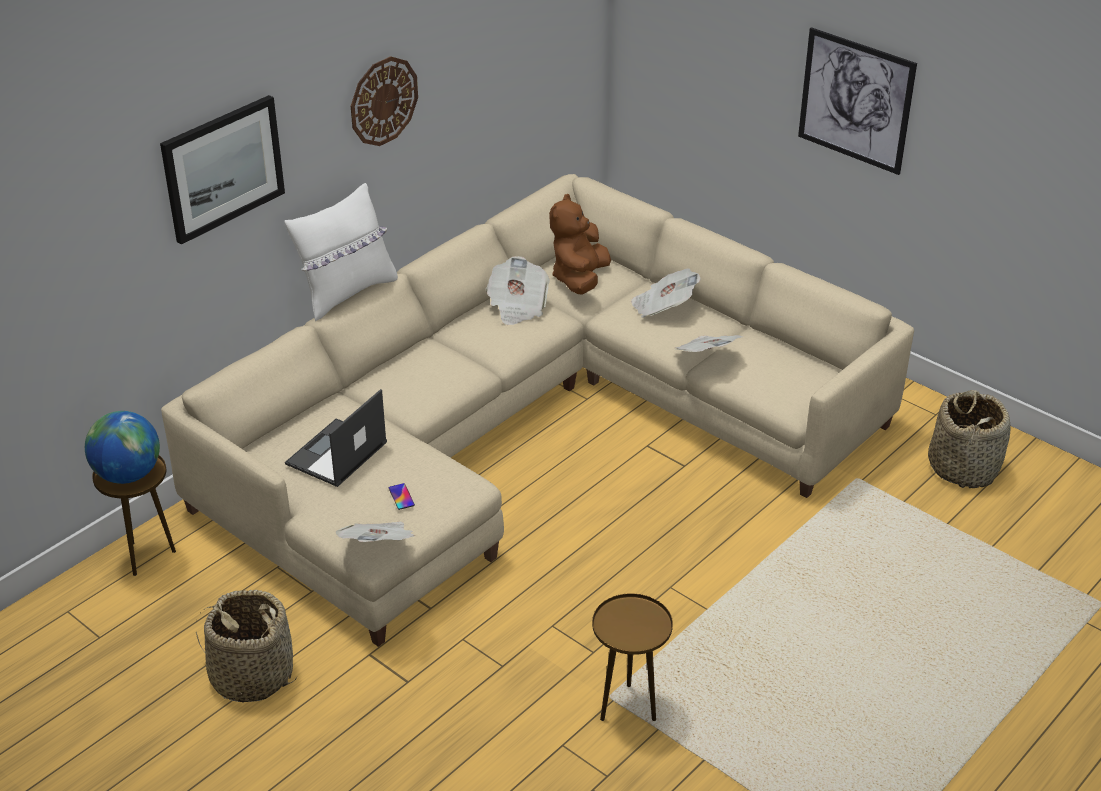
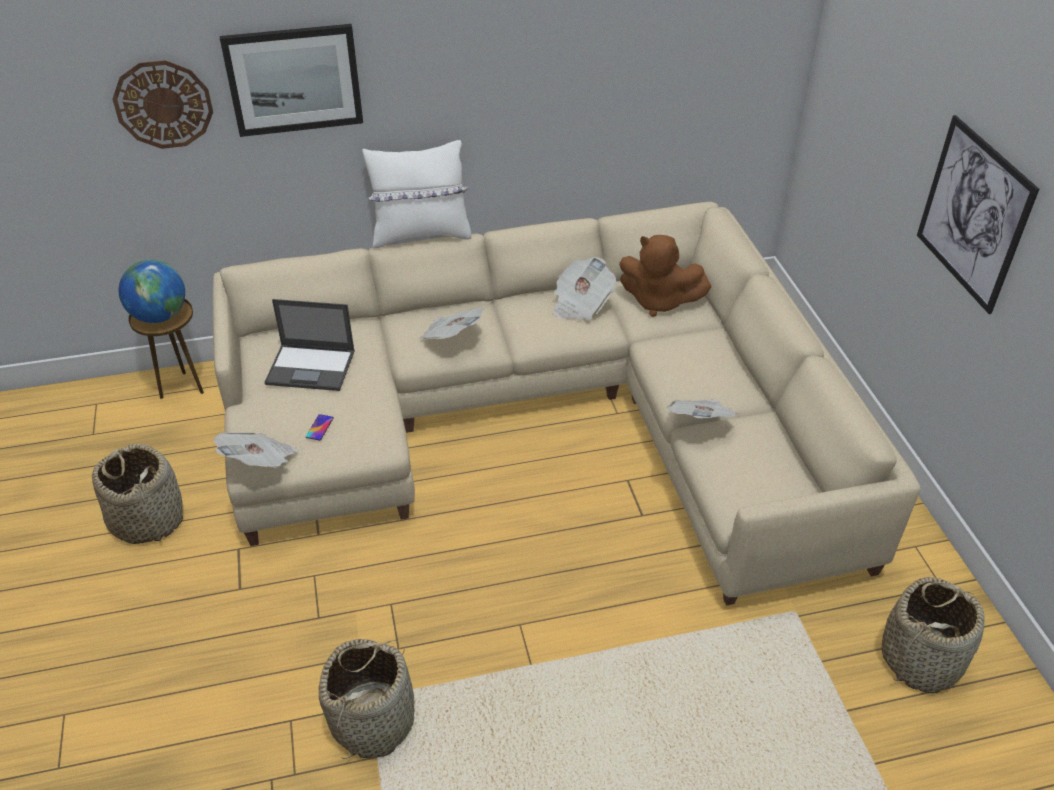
camera: 35 degrees right, 5 degrees up
laptop [285,389,387,487] -> laptop turned 150 degrees counterclockwise [264,299,355,391]
wall clock [351,56,418,146] -> wall clock moved to [112,60,213,149]
brown plush toy [549,194,611,294] -> brown plush toy turned 120 degrees counterclockwise [619,235,712,317]
brown side table [592,593,673,721] -> basket [319,639,414,759]
newspaper [631,269,701,318] -> newspaper moved to [419,308,485,339]

